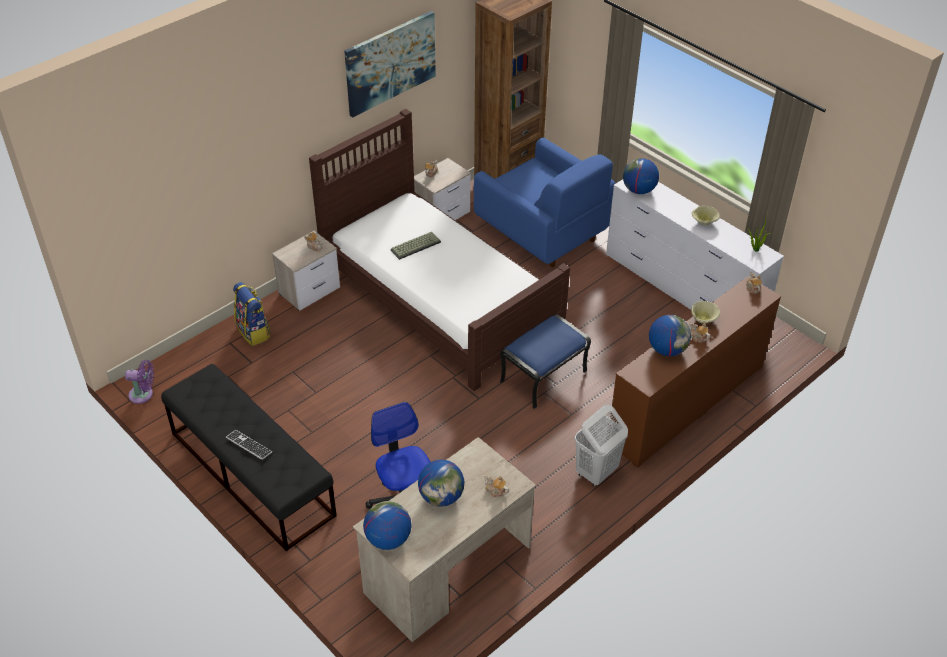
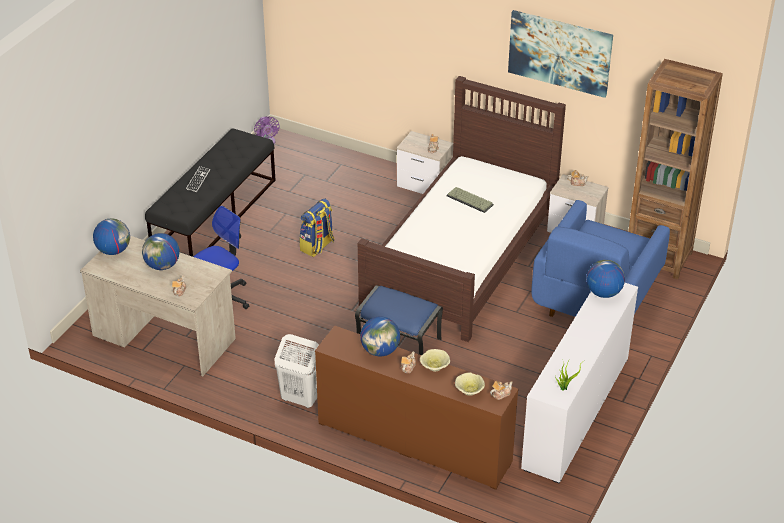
camera: 70 degrees right, 5 degrees down
backpack [233,282,271,346] -> backpack moved to [299,198,334,257]
beige bowl [692,206,720,226] -> beige bowl moved to [455,372,485,396]

